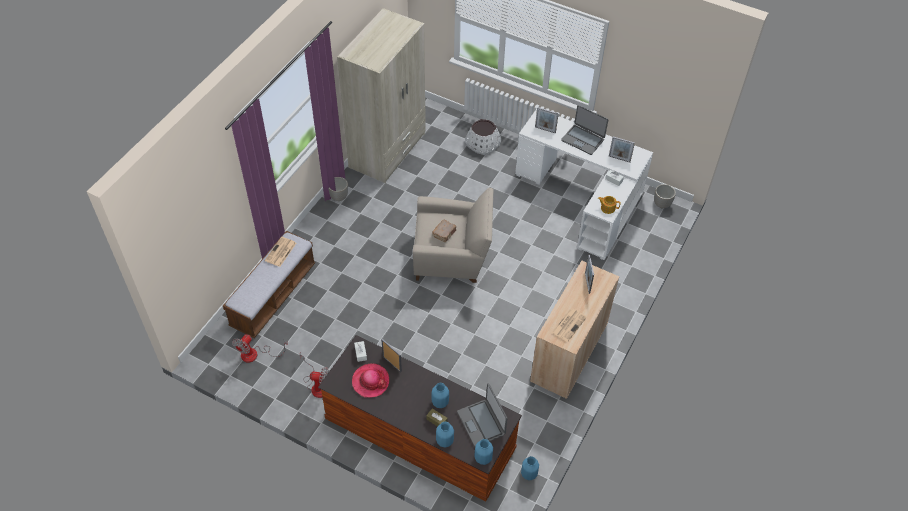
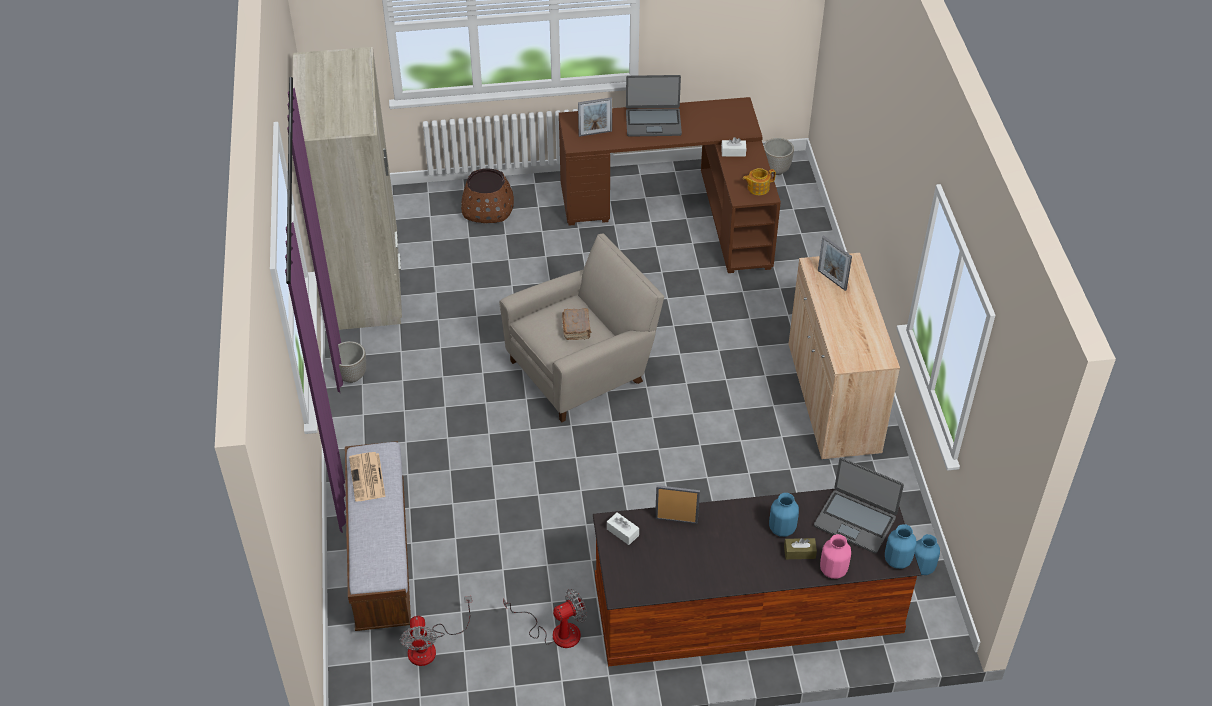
camera: 35 degrees left, 5 degrees down
hat [352,363,389,397] -> none
blue vase [436,422,454,447] -> pink vase [820,534,851,579]
white planter [465,119,501,155] -> brown planter [461,169,514,223]
white desk [515,109,653,260] -> brown desk [559,97,781,273]
newspaper [552,308,587,342] -> none
picture frame [609,137,635,162] -> none

